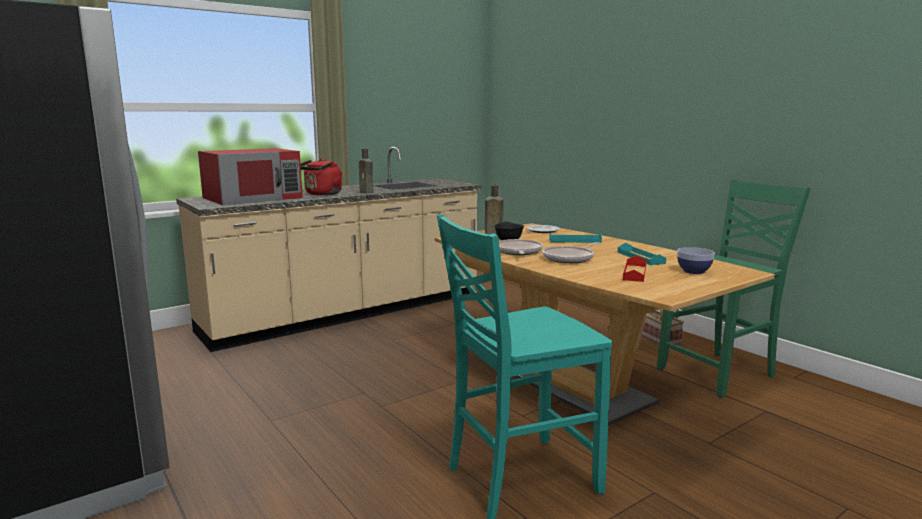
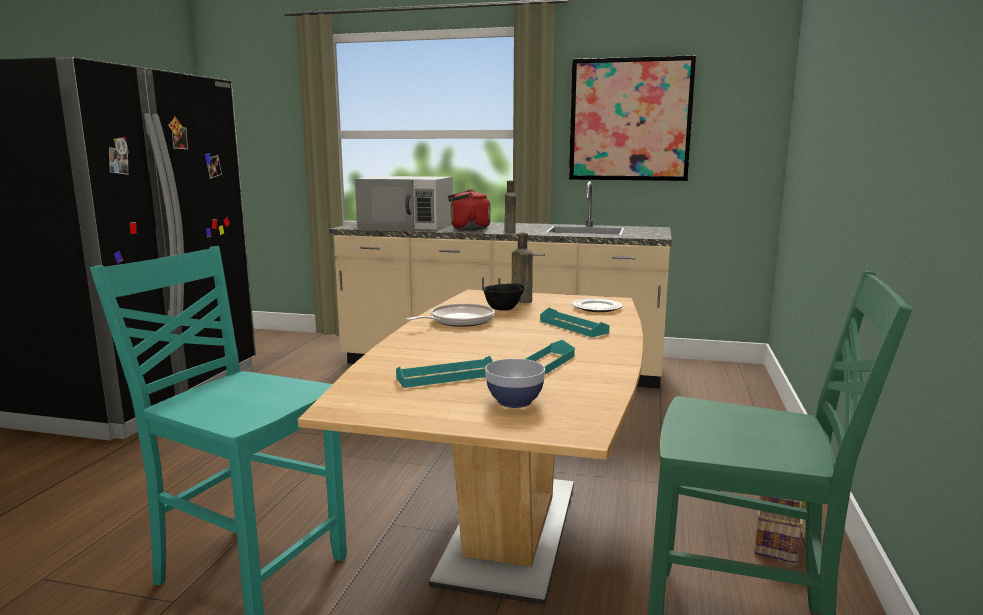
camera: 50 degrees right, 0 degrees up
red microwave [198,148,303,206] -> white microwave [355,176,453,230]
frying pan [543,242,599,263] -> none
red tray [623,256,647,282] -> turquoise tray [396,356,493,388]
none -> picture [569,55,696,181]

